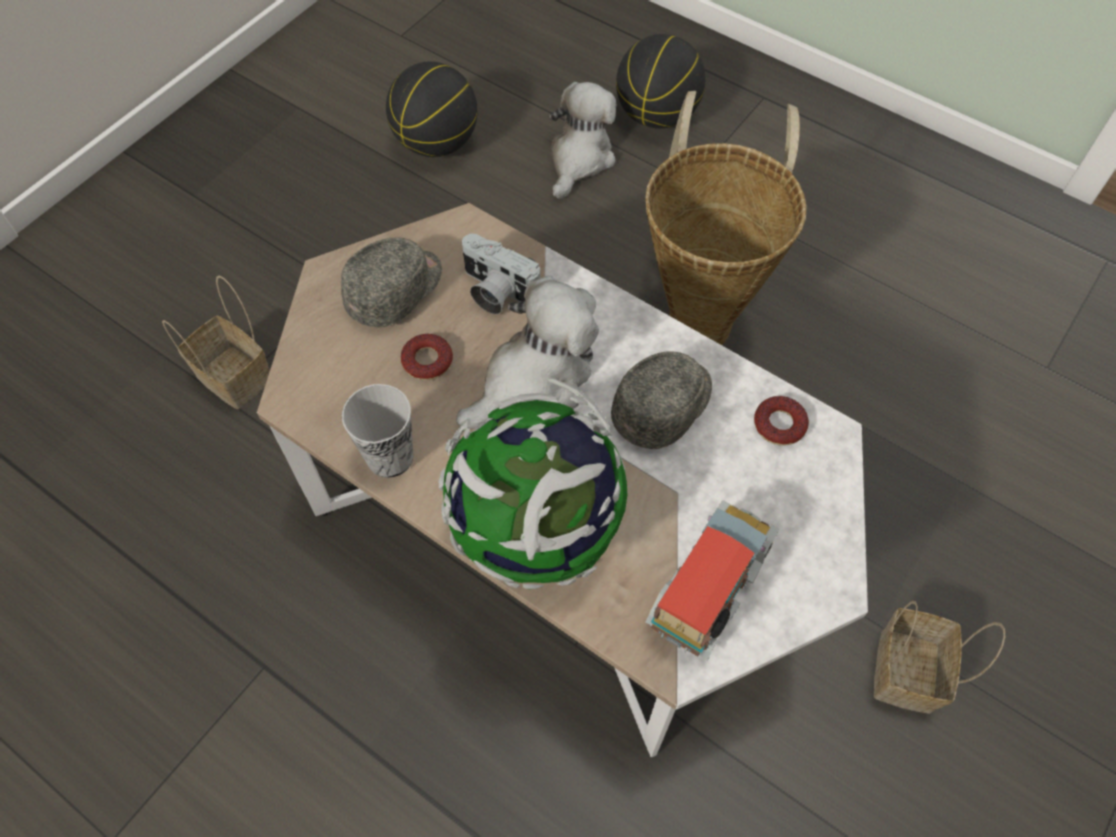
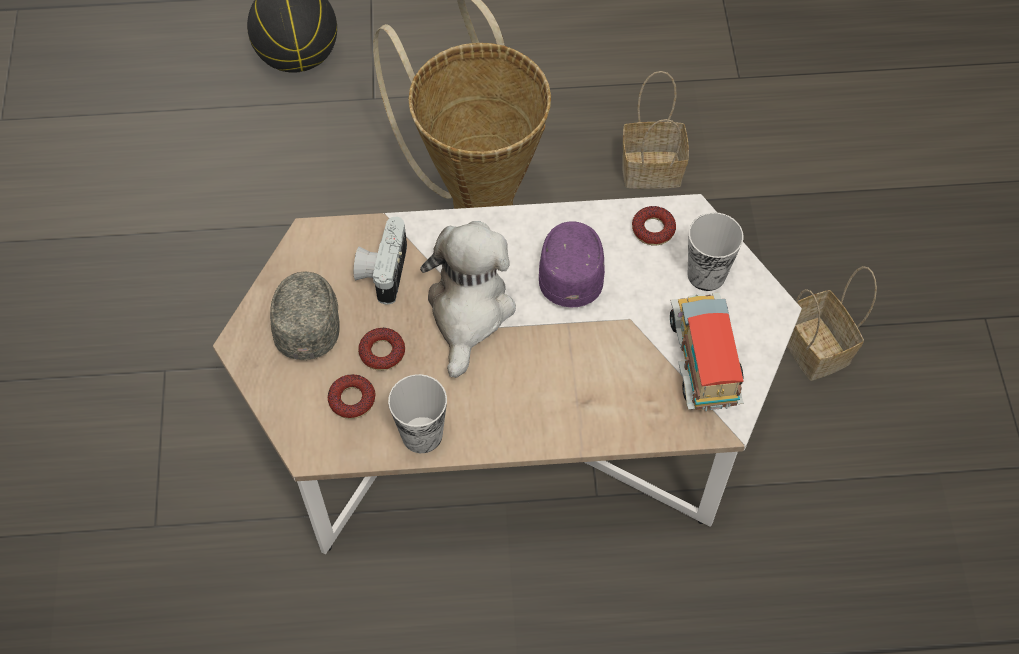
camera: 40 degrees left, 0 degrees up
basket [162,275,270,409] -> basket moved to [622,71,689,189]
basketball [386,61,478,157] -> none
globe [439,378,627,589] -> none
camera [462,234,541,314] -> camera turned 105 degrees clockwise [354,217,407,305]
plush toy [548,82,616,199] -> none
grey cap [611,352,712,449] -> purple cap [539,221,605,308]
none -> donut [328,374,376,419]
none -> cup [687,212,743,291]

